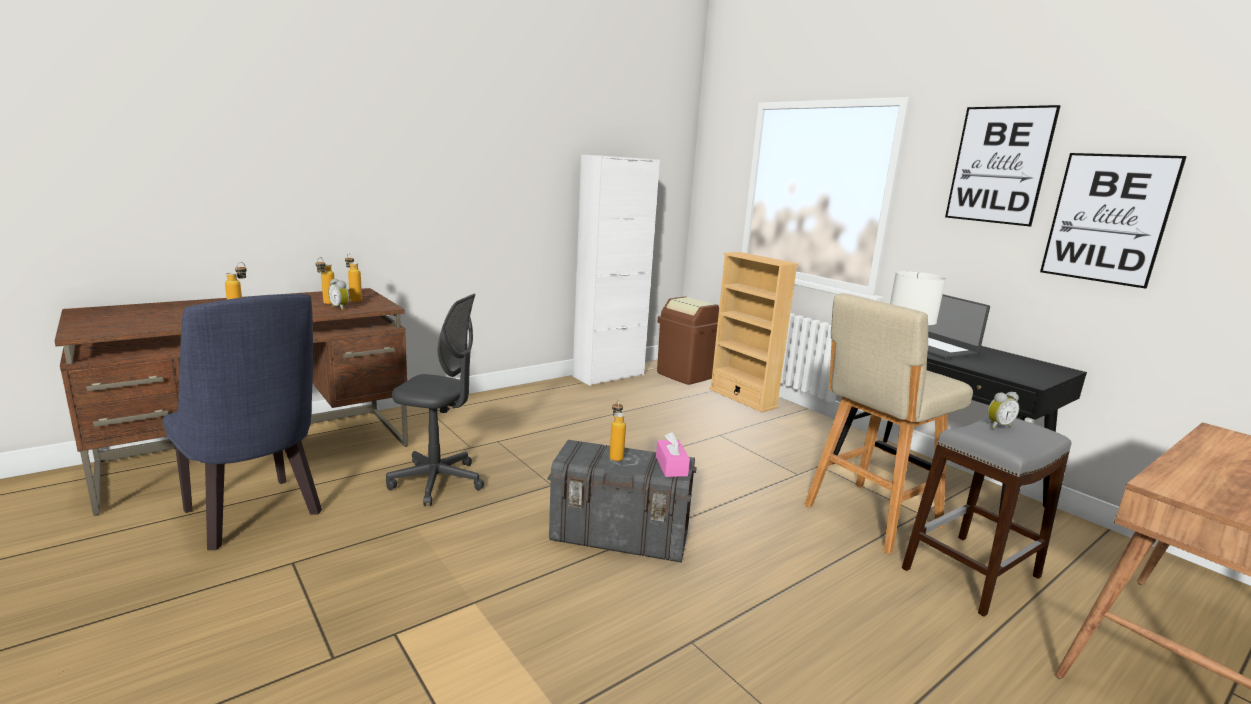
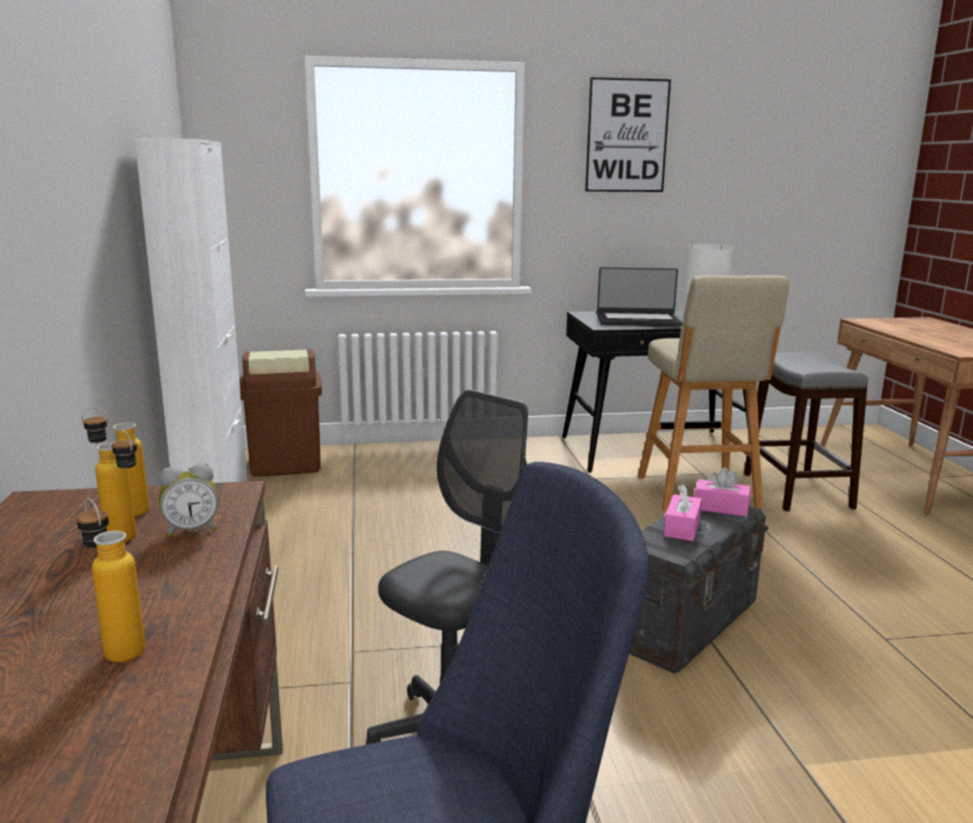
camera: 60 degrees left, 0 degrees up
bottle [610,399,626,461] -> pink tissue box [664,484,702,541]
beige bookcase [709,252,798,412] -> none
alarm clock [988,392,1019,429] -> none
picture [1040,153,1187,289] -> none

